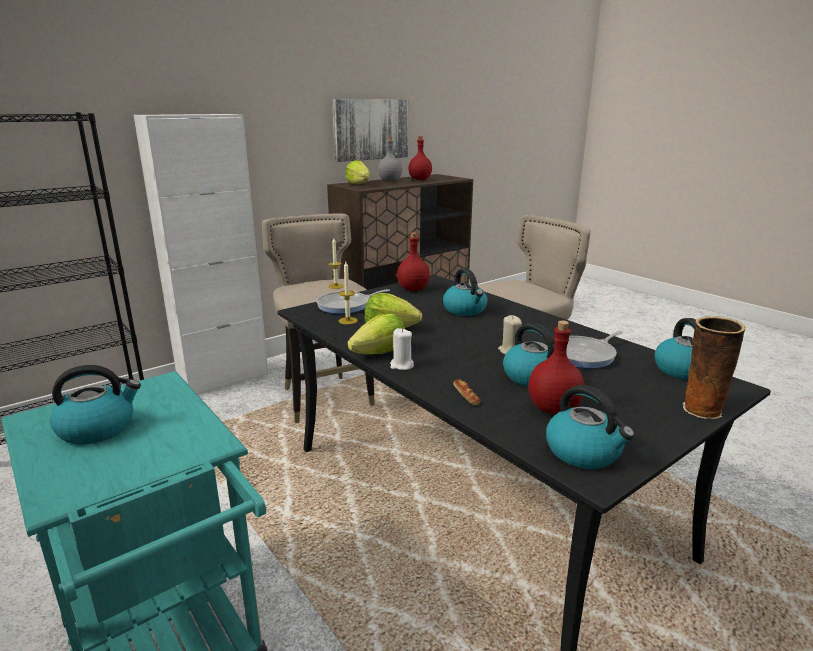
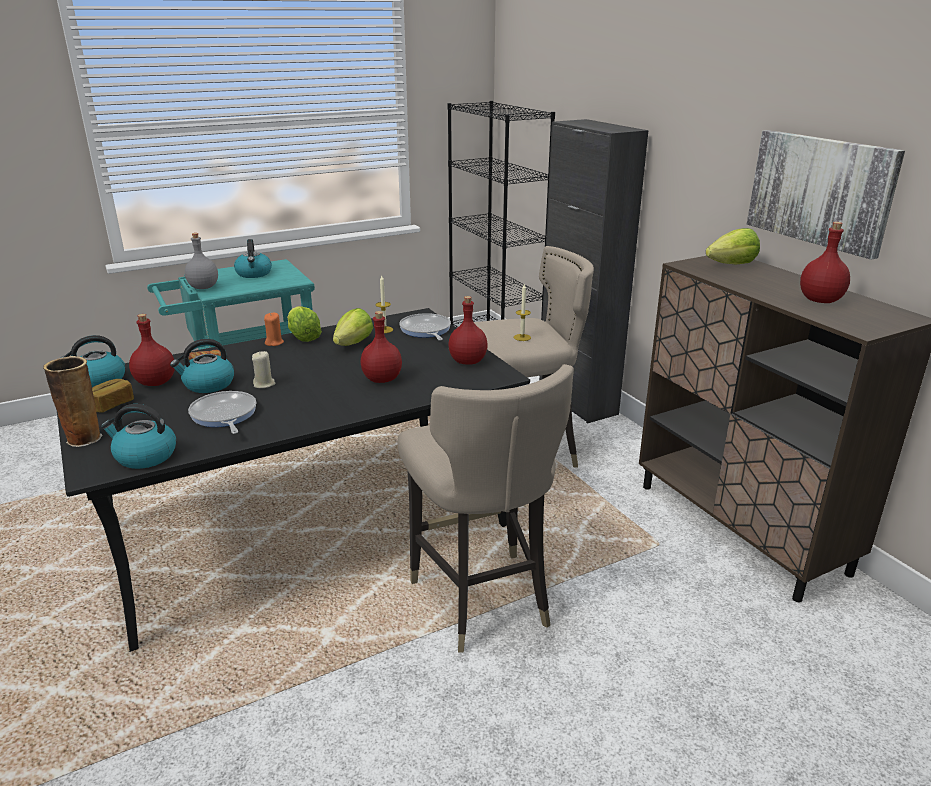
camera: 100 degrees right, 5 degrees up
white cabinet [134,114,269,395] -> black cabinet [539,119,648,424]
grey bottle [378,137,402,182] -> grey bottle moved to [185,233,218,289]
white candle [390,328,414,370] -> orange candle [264,313,284,346]
kettle [443,268,488,316] -> red bottle [361,311,402,383]
none -> bread [92,379,134,413]

